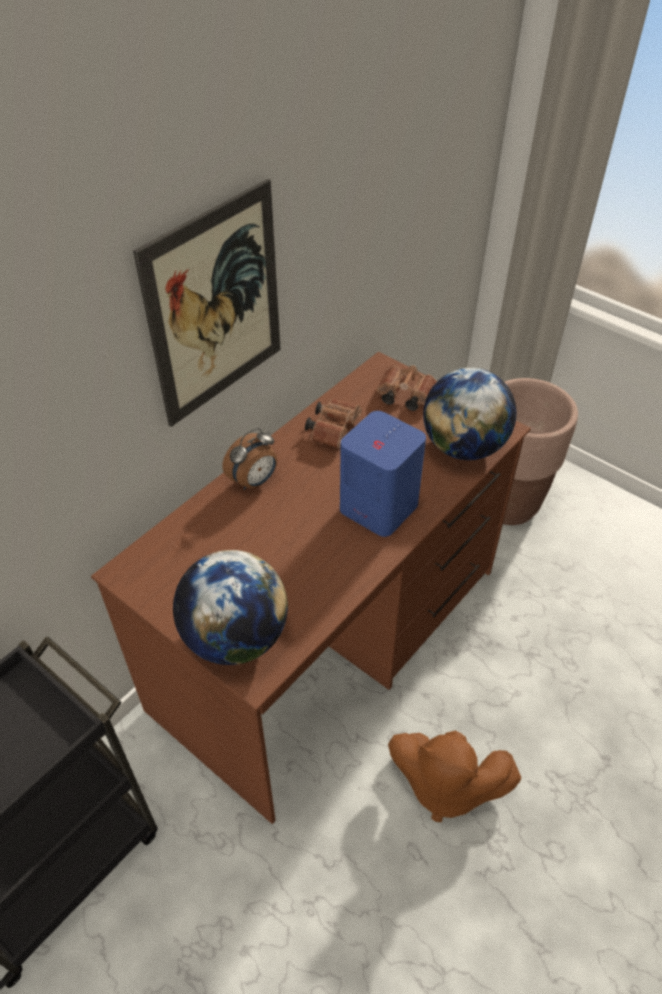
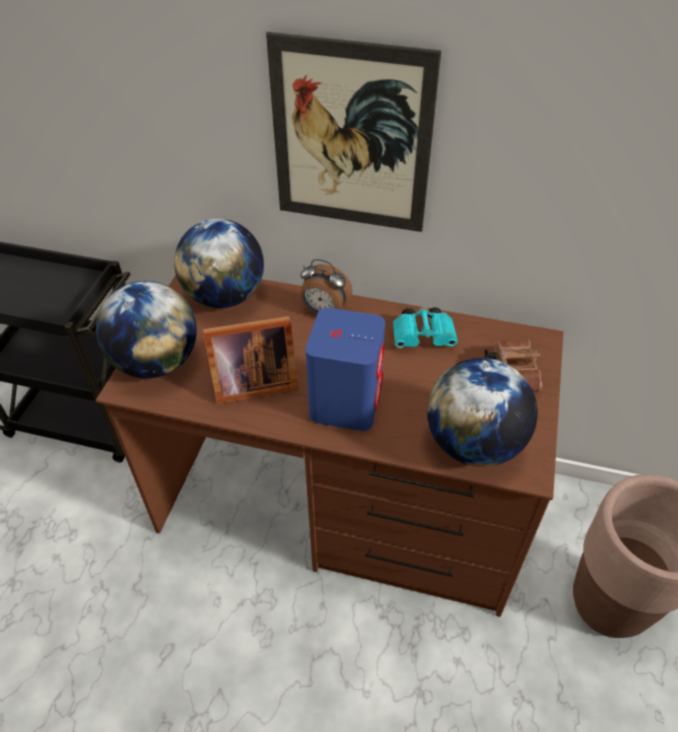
camera: 65 degrees right, 0 degrees up
brown binoculars [305,398,362,448] -> turquoise binoculars [393,307,458,348]
brown plush toy [388,731,521,822] -> none
none -> globe [174,219,264,308]
none -> picture frame [203,316,298,404]

